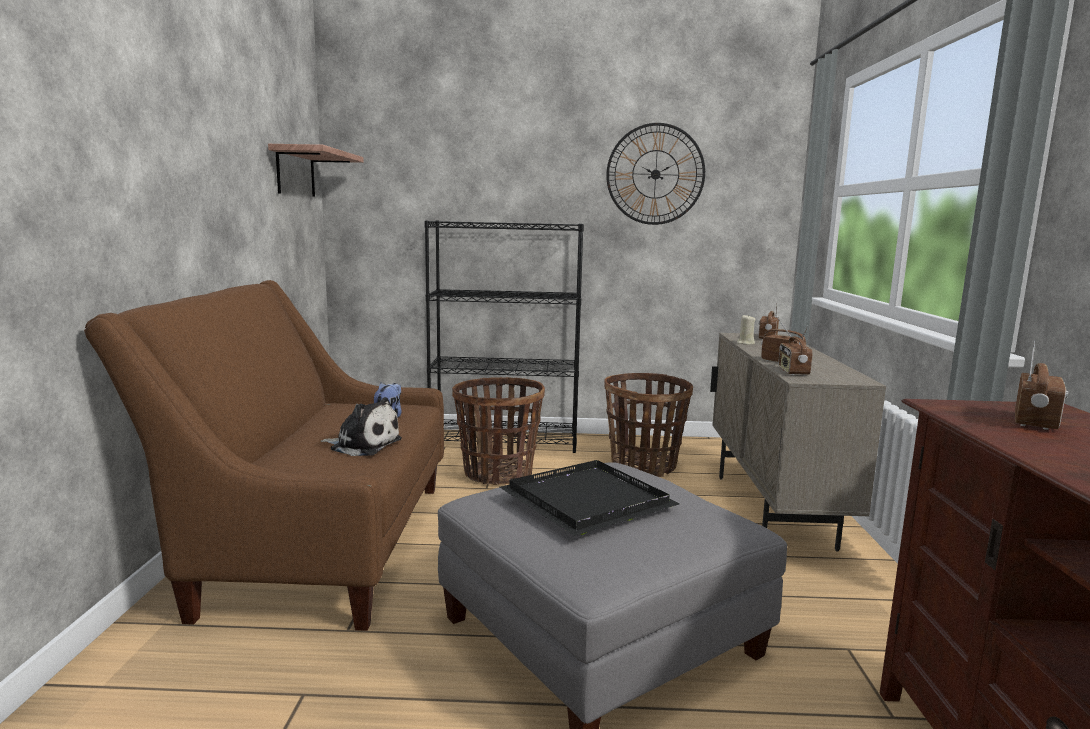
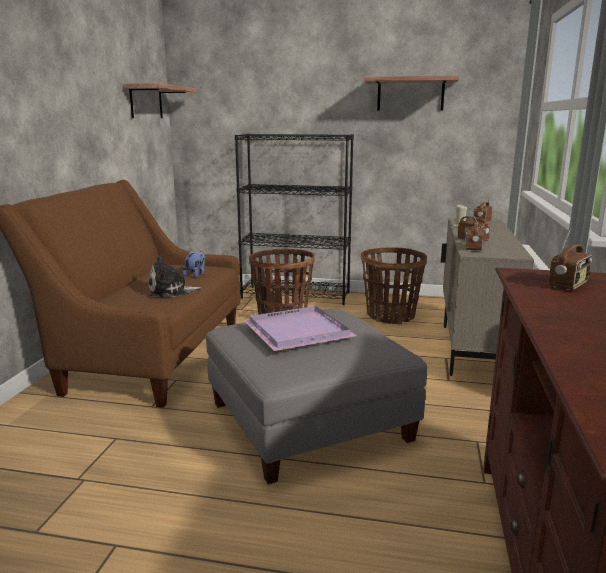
camera: 10 degrees right, 5 degrees up
plush toy [321,397,402,456] -> plush toy turned 135 degrees clockwise [149,256,201,297]
black tray [500,460,680,536] -> purple tray [243,306,357,351]
wall clock [606,123,705,225] -> shelf [364,75,460,111]

